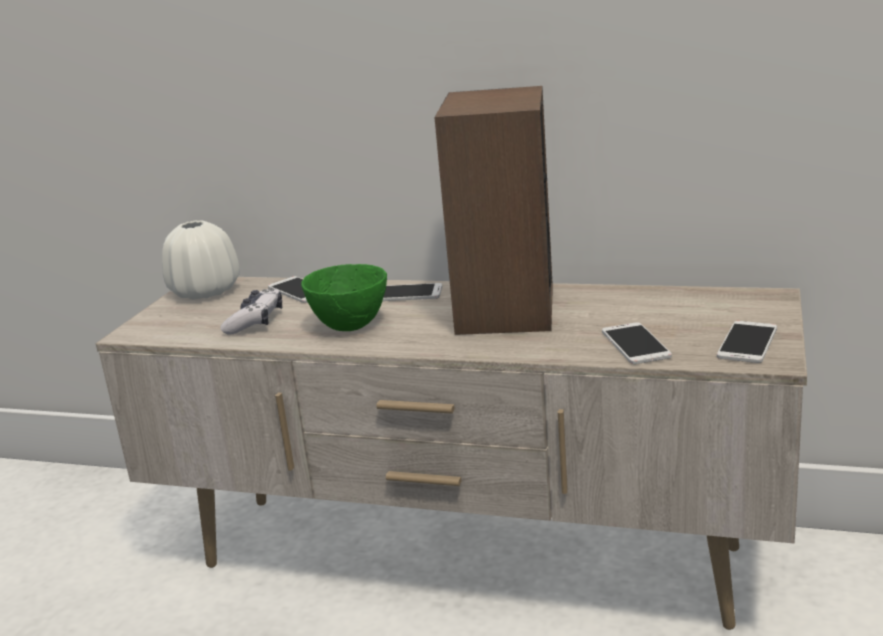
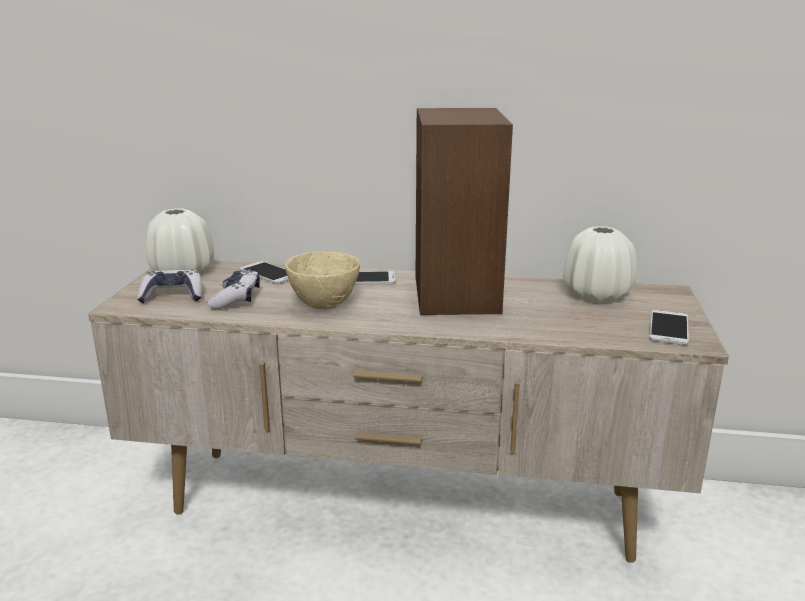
camera: 10 degrees left, 0 degrees up
green bowl [301,264,387,331] -> beige bowl [285,251,360,309]
phone [602,322,672,364] -> none
none -> game controller [137,269,203,303]
none -> white vase [563,226,637,302]

